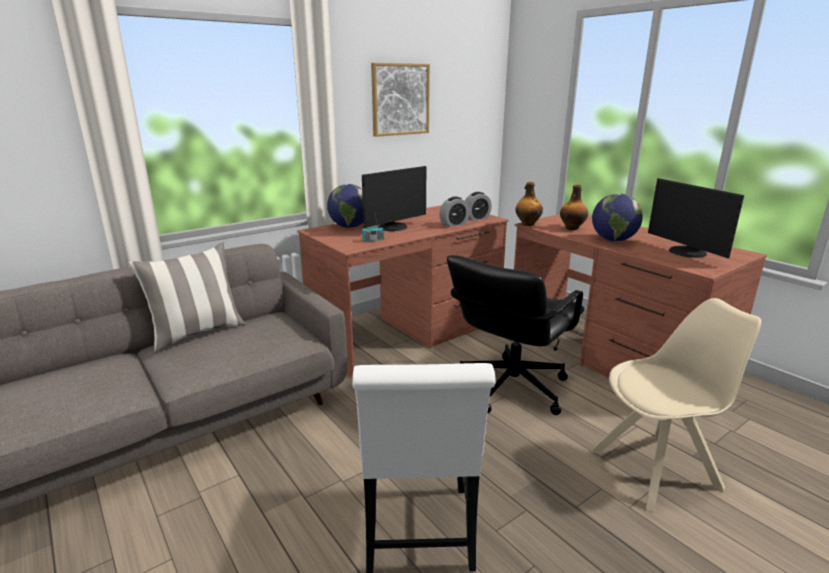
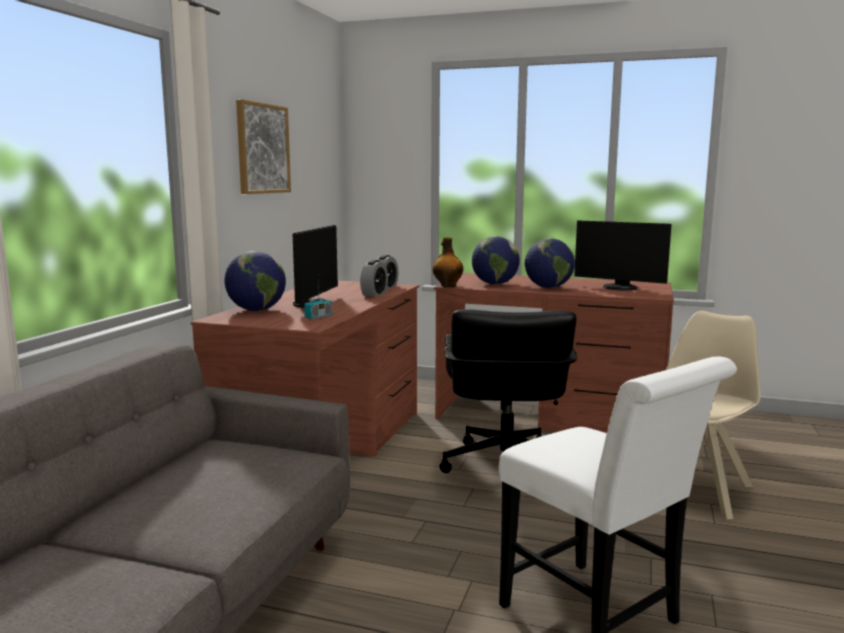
camera: 35 degrees left, 10 degrees down
pillow [129,242,245,352] -> none
bottle [560,185,588,230] -> globe [472,236,520,284]

